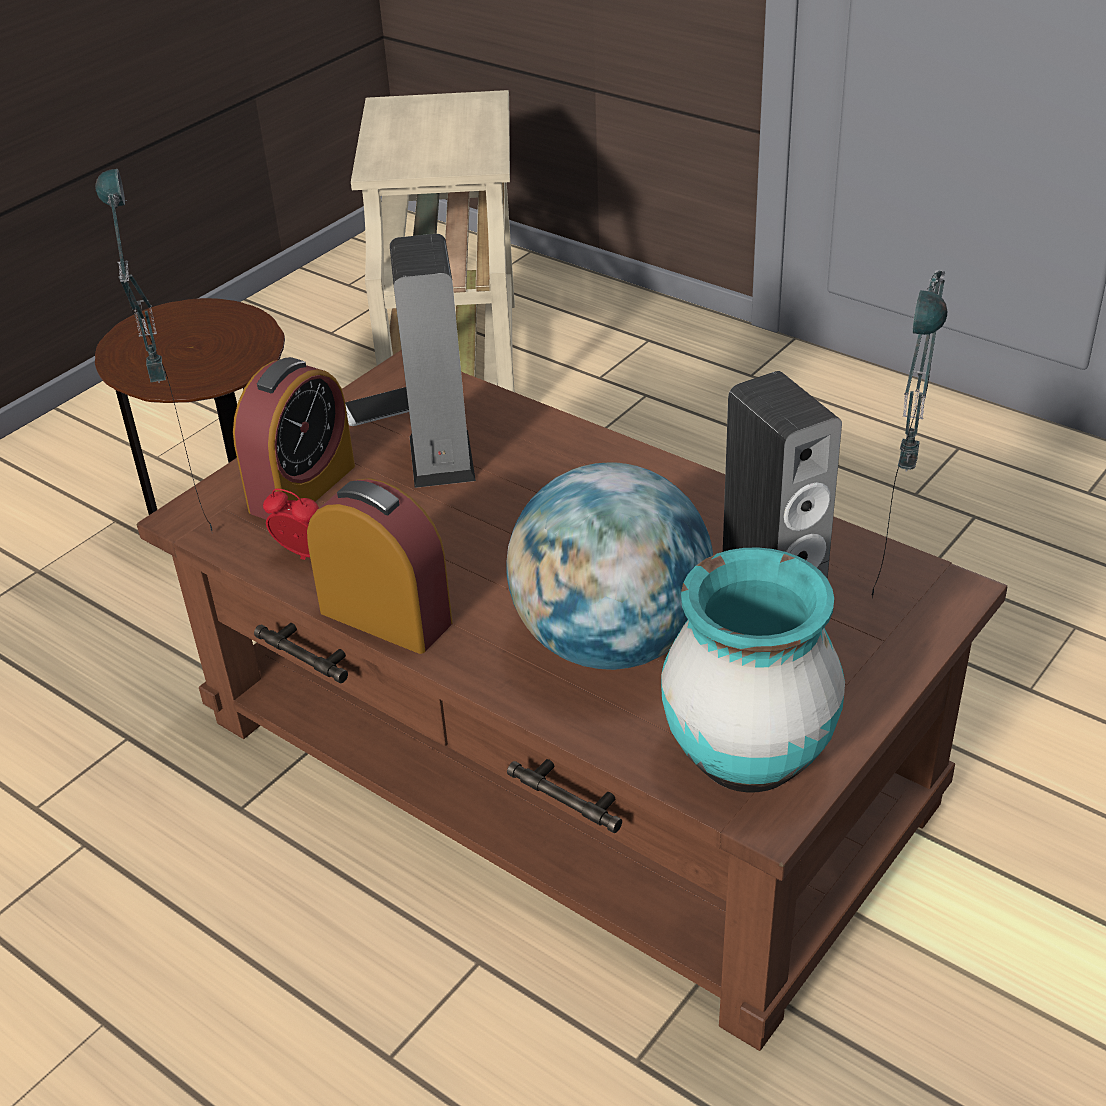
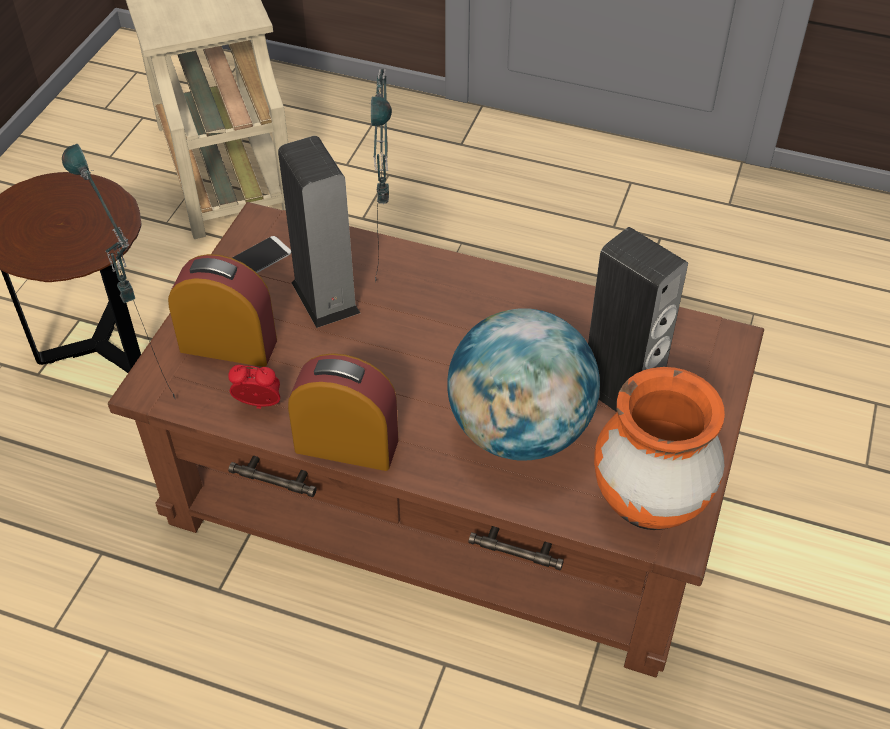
camera: 20 degrees left, 10 degrees up
alarm clock [233,357,355,520] -> alarm clock turned 90 degrees counterclockwise [168,254,277,367]
turquoise vase [661,547,845,792] -> orange vase [594,367,725,530]
table lamp [872,270,947,598] -> table lamp moved to [371,69,392,281]

